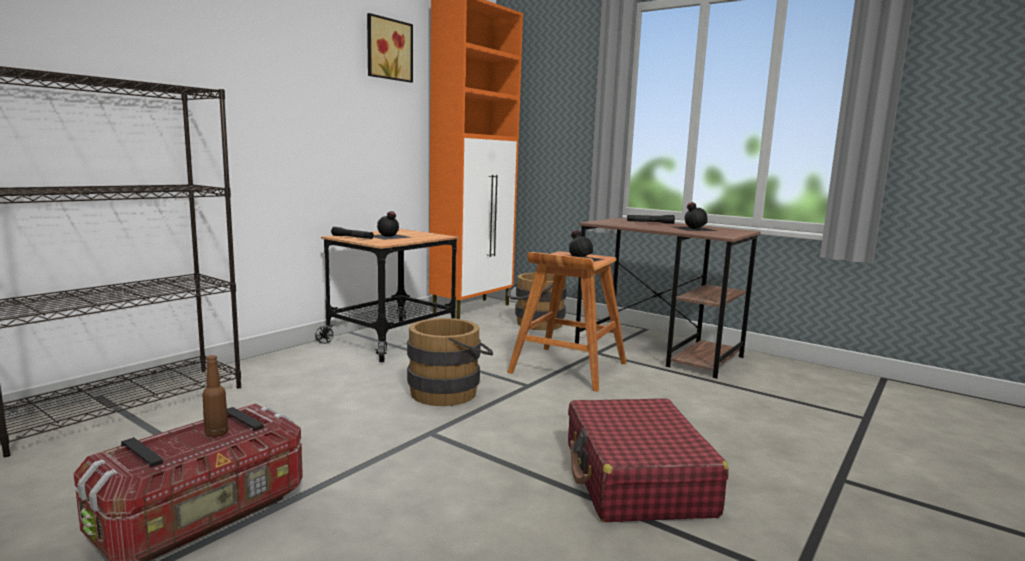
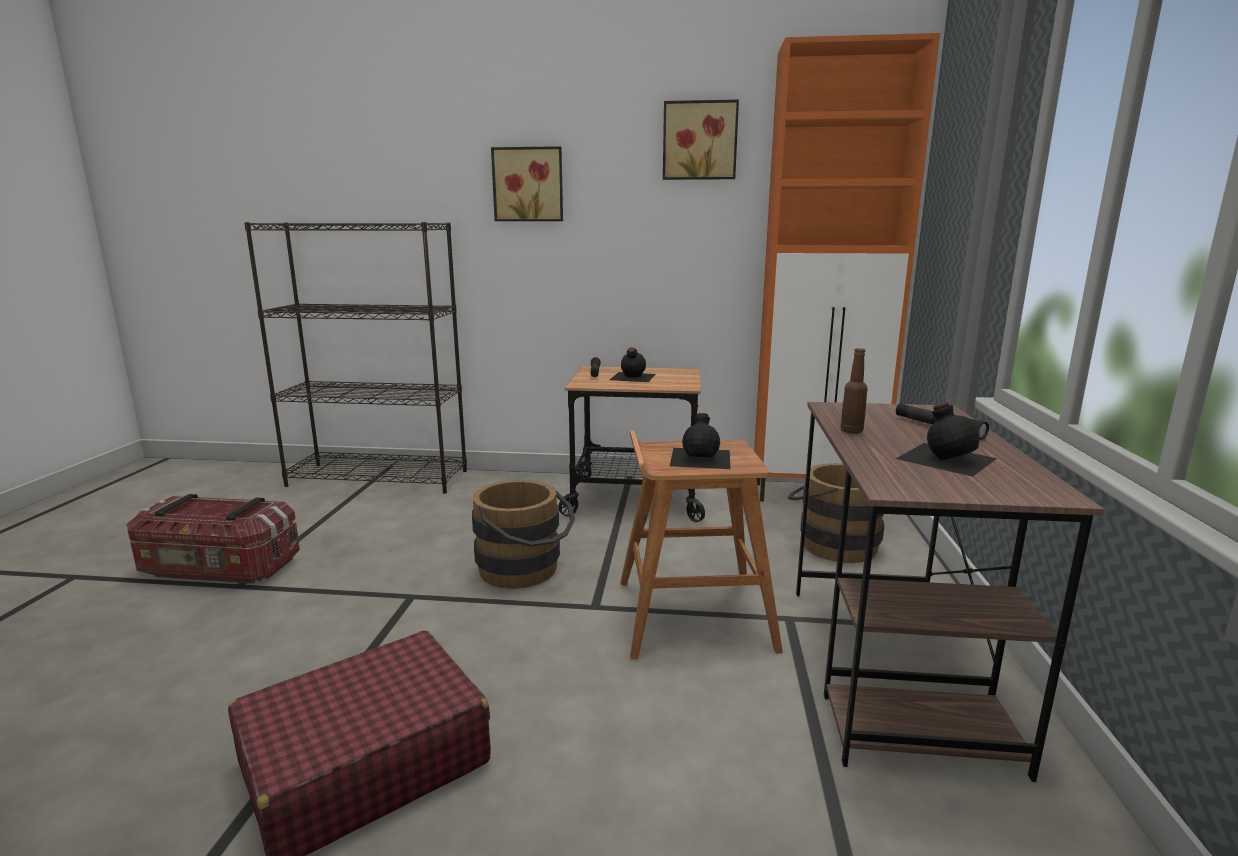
camera: 60 degrees right, 5 degrees up
brown bottle [202,355,228,437] -> brown bottle moved to [840,348,868,434]
none -> picture [491,146,563,221]

